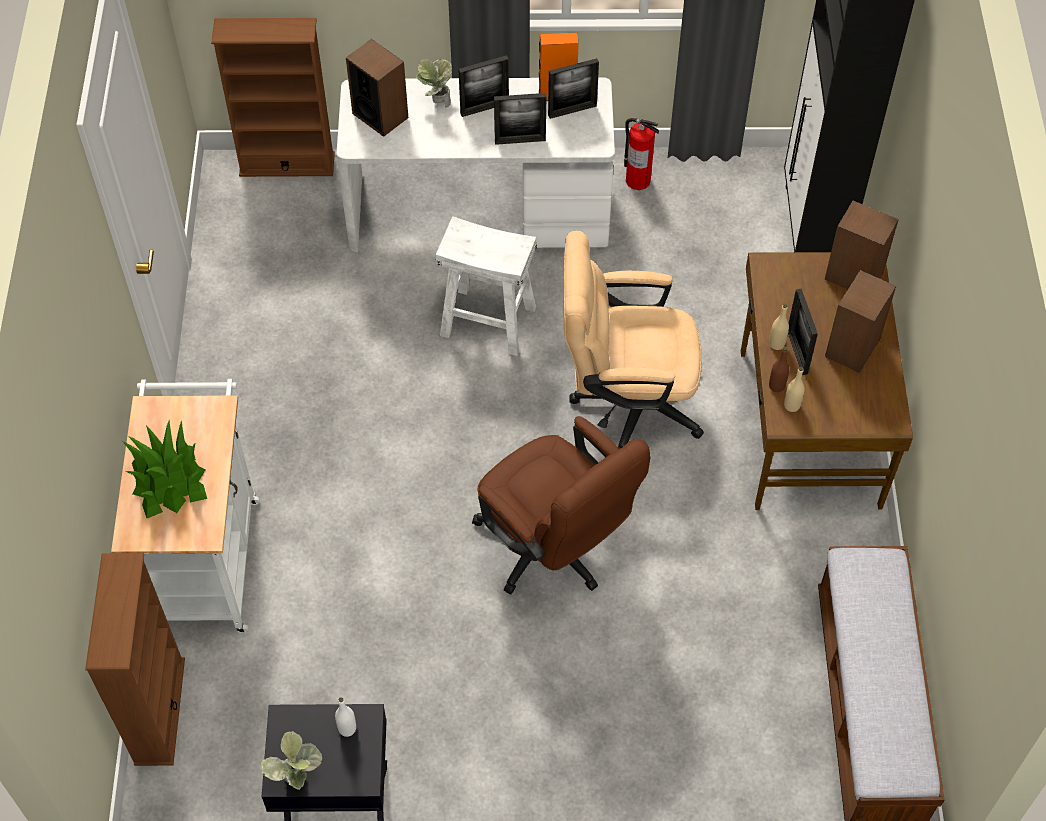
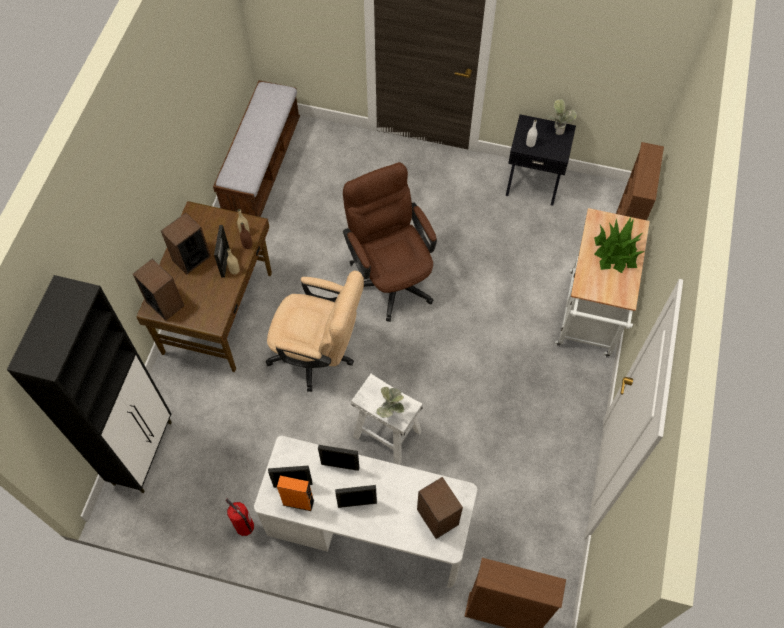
camera: 165 degrees left, 5 degrees up
potted plant [416,59,452,108] -> potted plant moved to [376,386,404,418]

